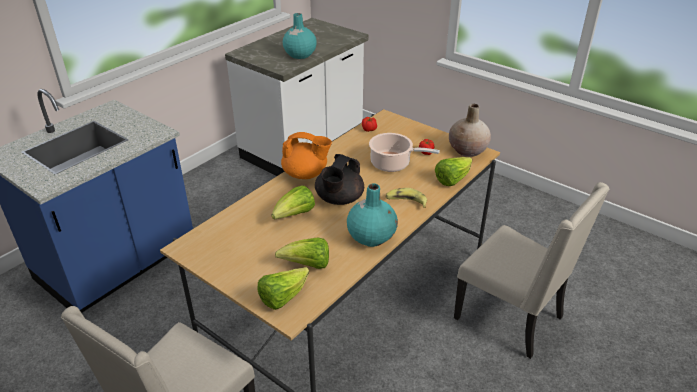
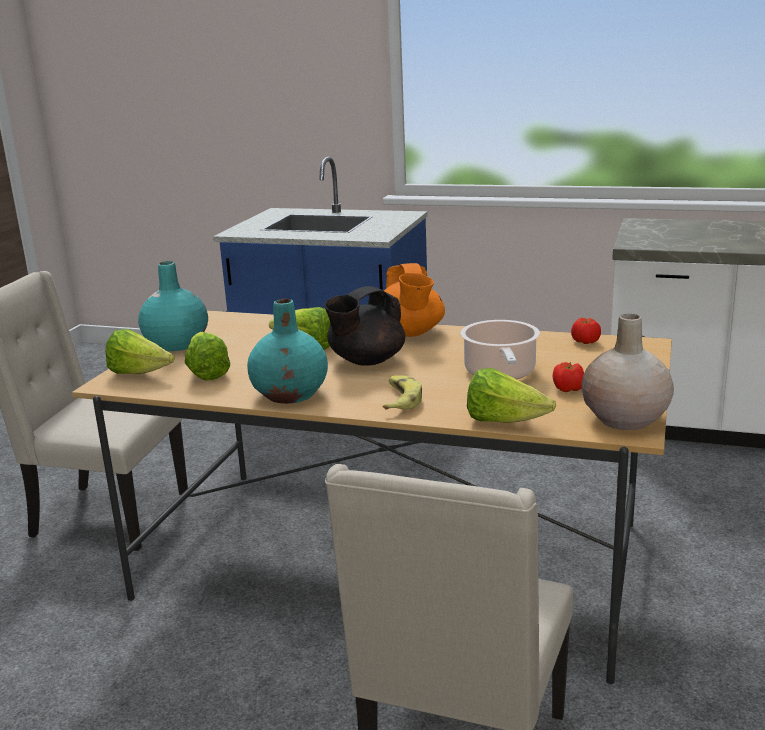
camera: 70 degrees right, 15 degrees down
turquoise vase [283,13,317,59] -> turquoise vase moved to [138,261,208,351]
black teapot [315,154,364,205] -> black teapot turned 45 degrees counterclockwise [325,286,405,366]

